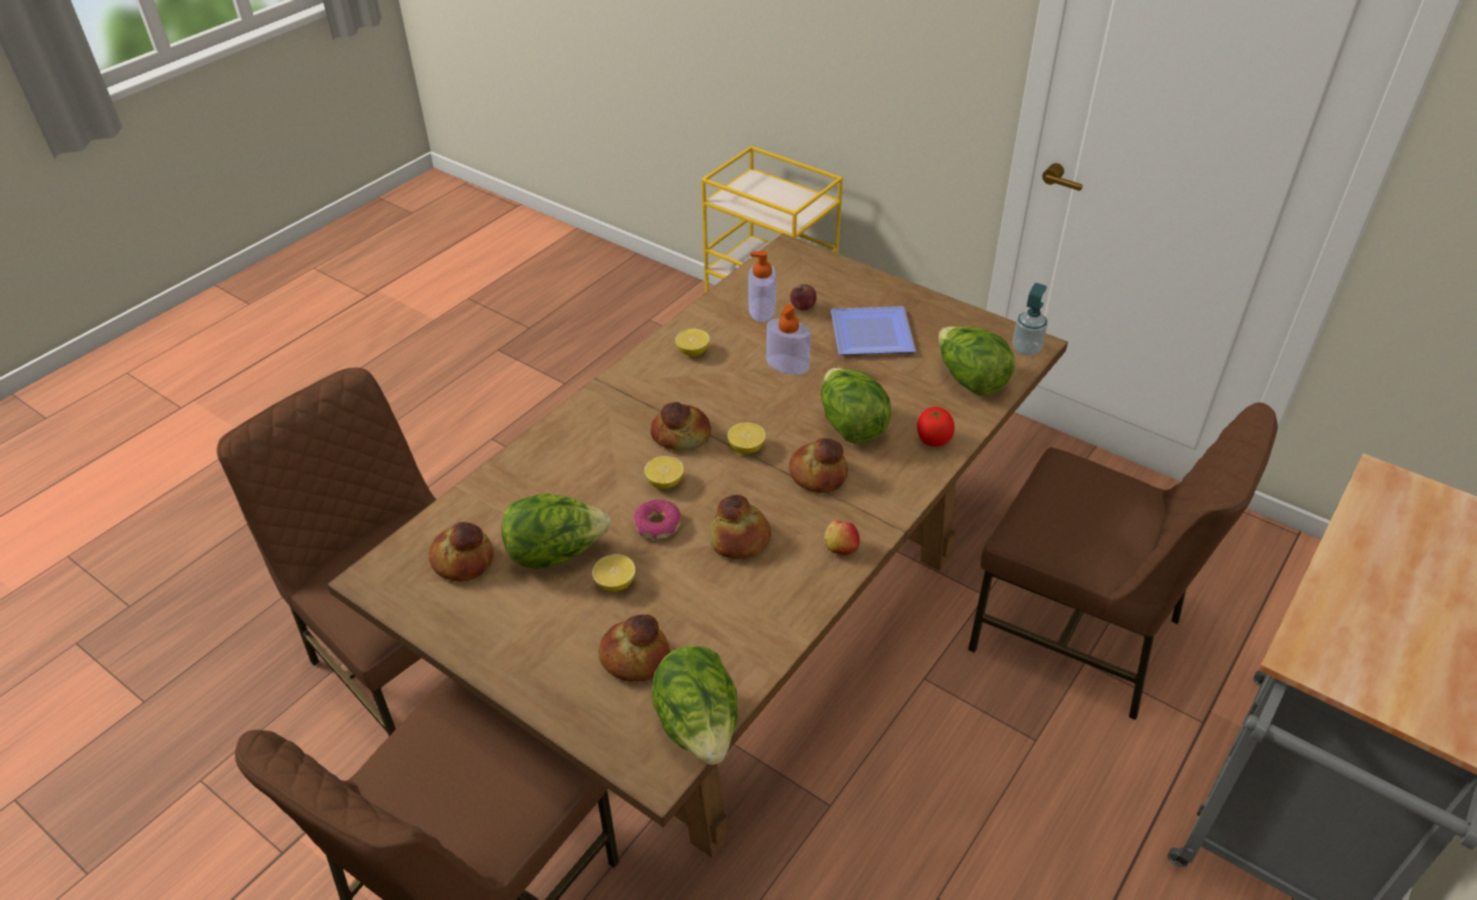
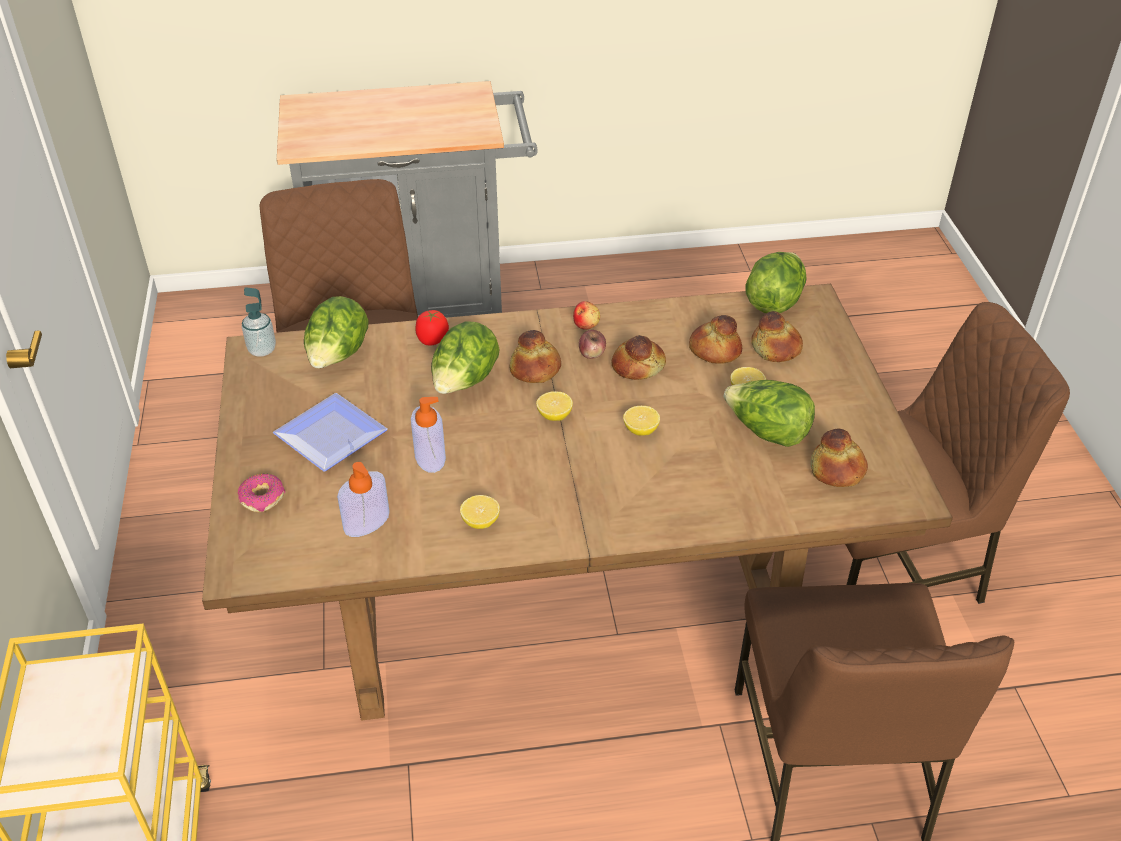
camera: 135 degrees left, 0 degrees up
donut [633,500,681,539] -> donut moved to [238,474,285,512]
bread [651,402,711,450] -> bread moved to [689,315,742,364]
apple [790,284,817,311] -> apple moved to [579,330,606,359]

